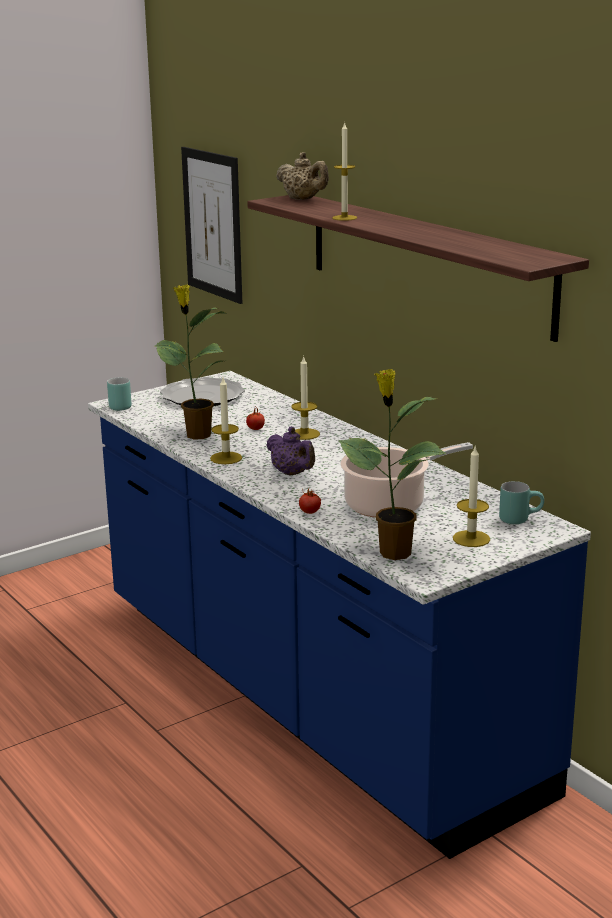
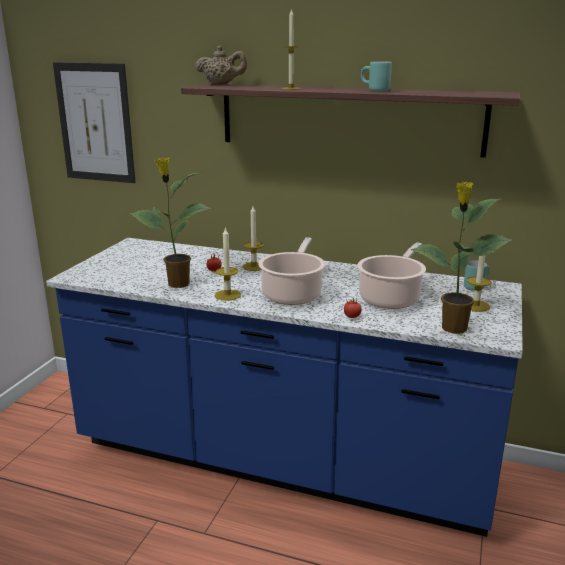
camera: 35 degrees left, 0 degrees up
turquoise mug [107,377,132,411] -> turquoise mug moved to [361,61,392,91]
plate [160,377,245,406] -> none
purple teapot [266,427,315,476] -> cooking pot [258,237,325,305]

